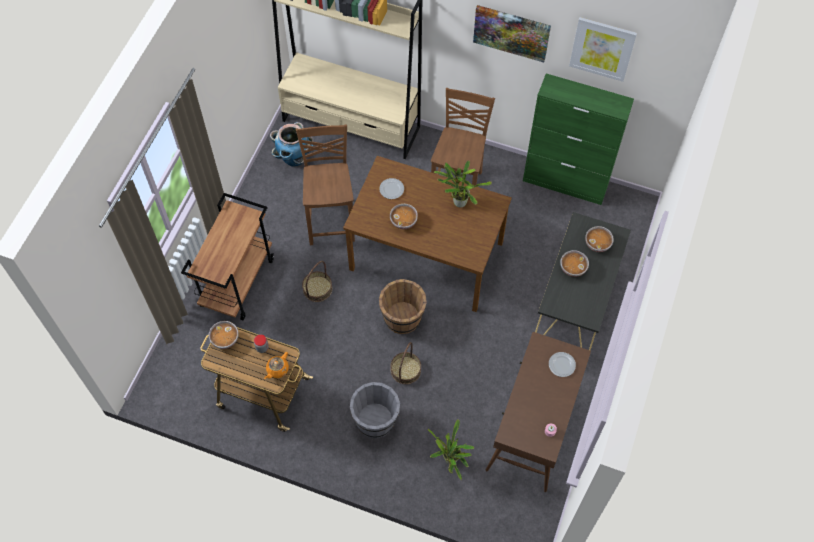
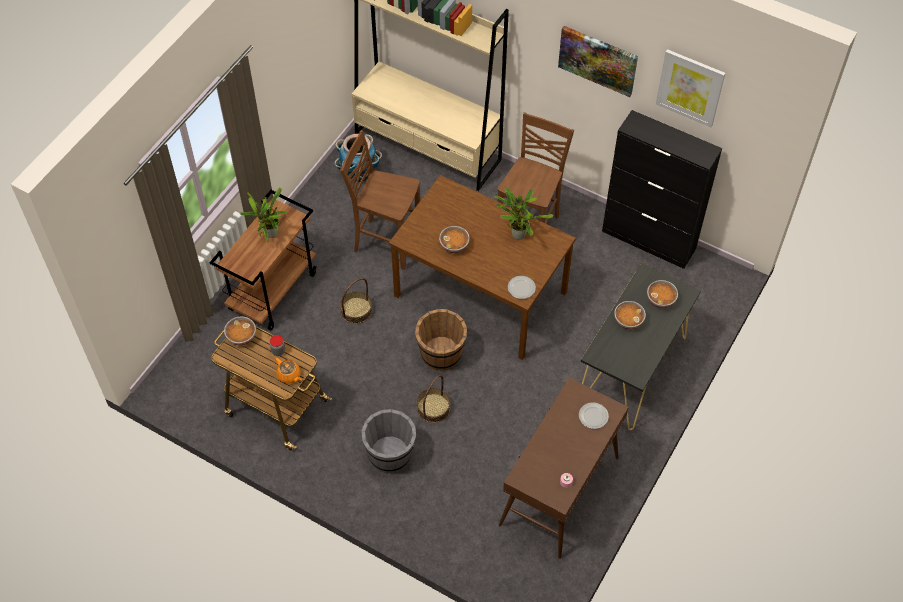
camera: 10 degrees right, 5 degrees down
orange teapot [264,352,289,379] -> orange teapot turned 90 degrees counterclockwise [275,358,302,383]
brown chair [296,124,355,245] -> brown chair turned 75 degrees counterclockwise [340,130,420,270]
plate [379,178,404,199] -> plate moved to [508,276,536,299]
potted plant [427,419,474,481] -> potted plant moved to [240,188,288,242]
green cabinet [523,73,634,205] -> black cabinet [602,110,722,269]

